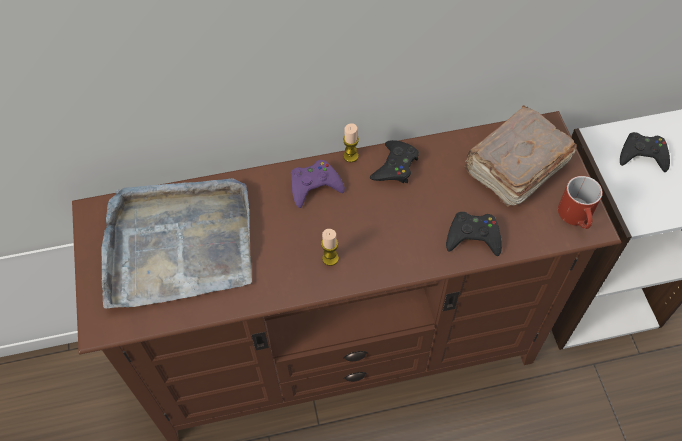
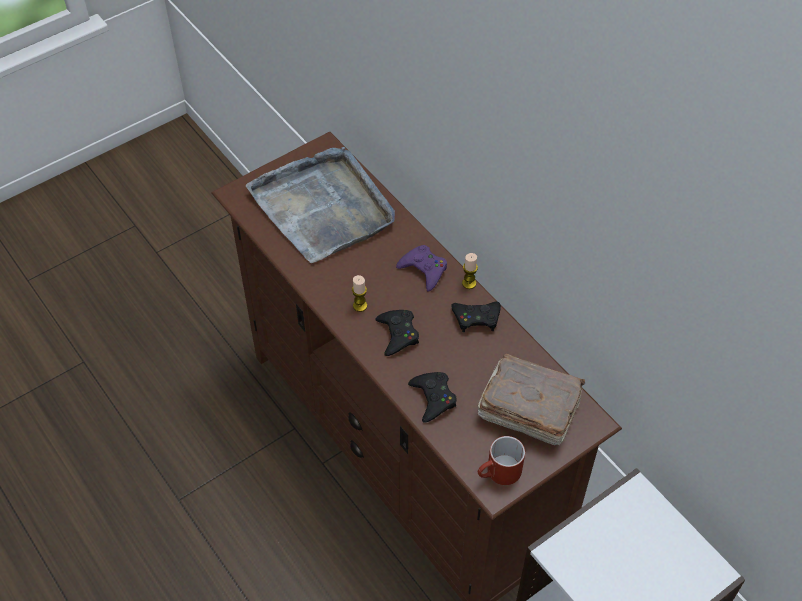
camera: 65 degrees right, 5 degrees down
black game controller [620,132,670,172] -> black game controller moved to [375,310,419,356]

